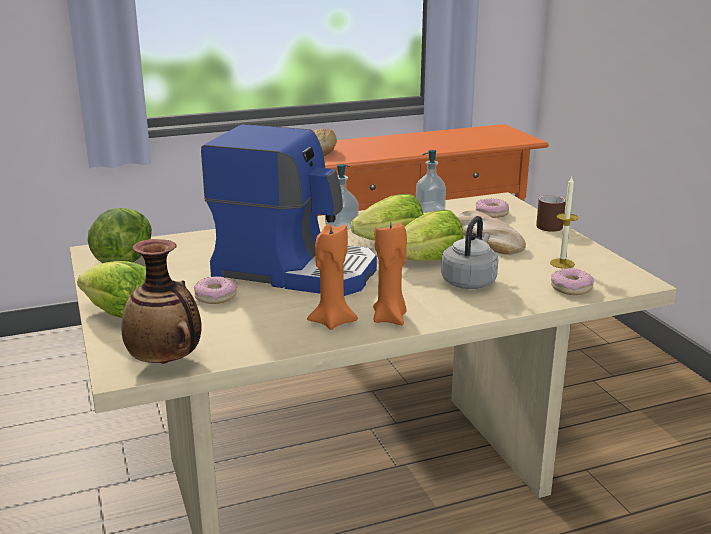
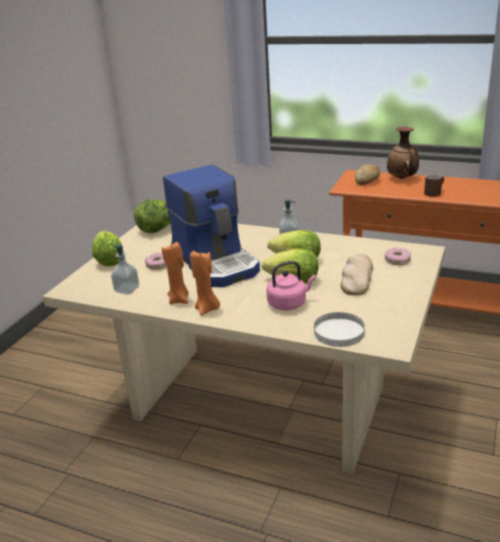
camera: 45 degrees right, 5 degrees up
vase [121,239,202,364] -> vase moved to [387,126,419,179]
soap dispenser [416,150,446,213] -> soap dispenser moved to [111,244,139,295]
grey kettle [441,216,498,289] -> pink kettle [266,261,316,310]
brown mug [536,195,566,232] -> brown mug moved to [424,174,444,197]
candle [550,177,578,269] -> none
donut [551,268,594,295] -> white plate [314,312,365,347]

